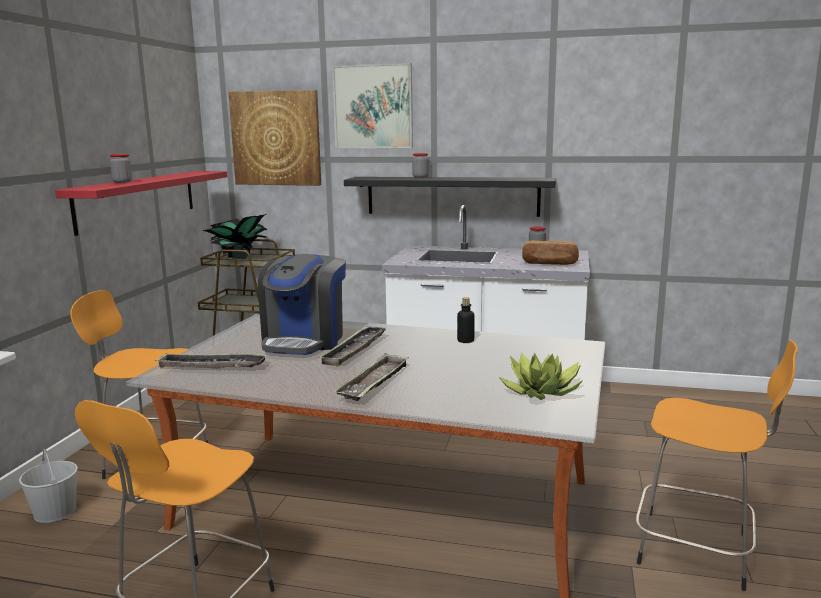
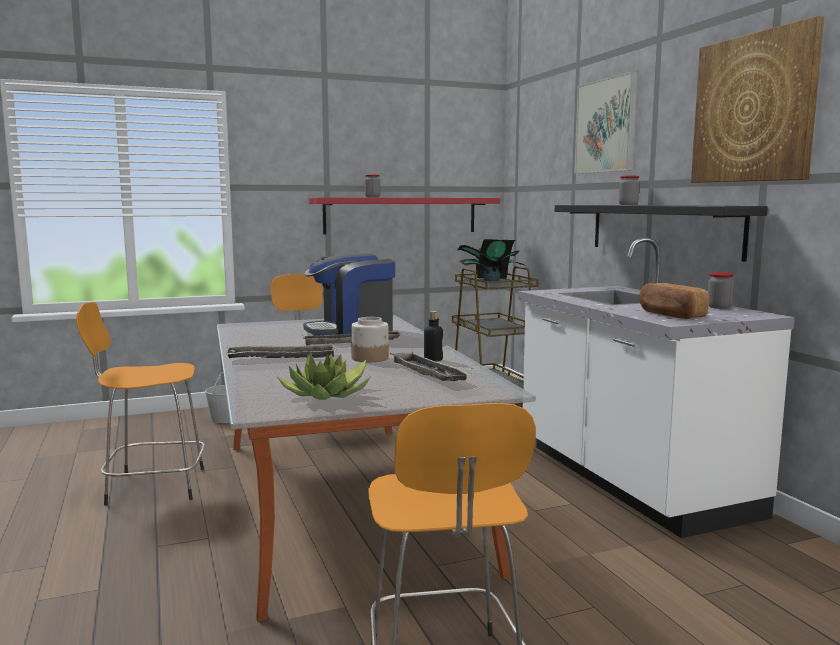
camera: 55 degrees right, 5 degrees down
tray [154,353,267,369] -> tray moved to [391,352,471,381]
picture [228,90,321,186] -> picture moved to [691,16,824,183]
none -> jar [351,317,389,362]

